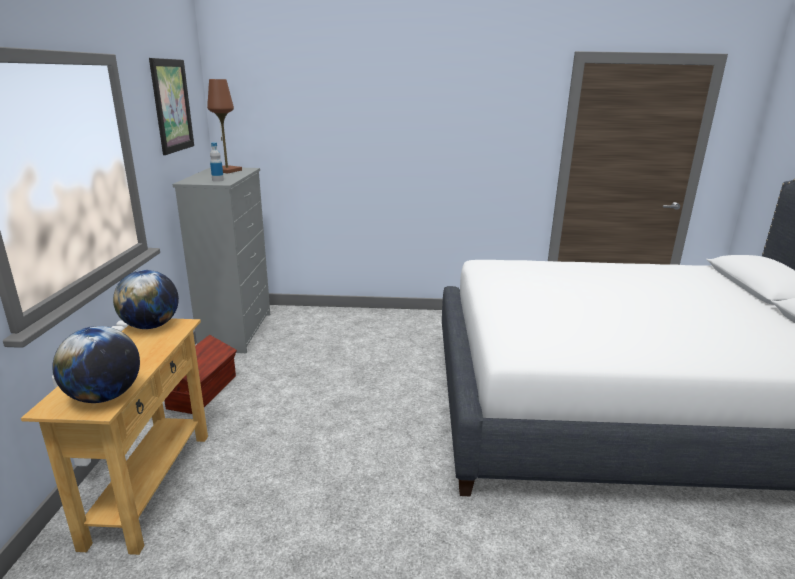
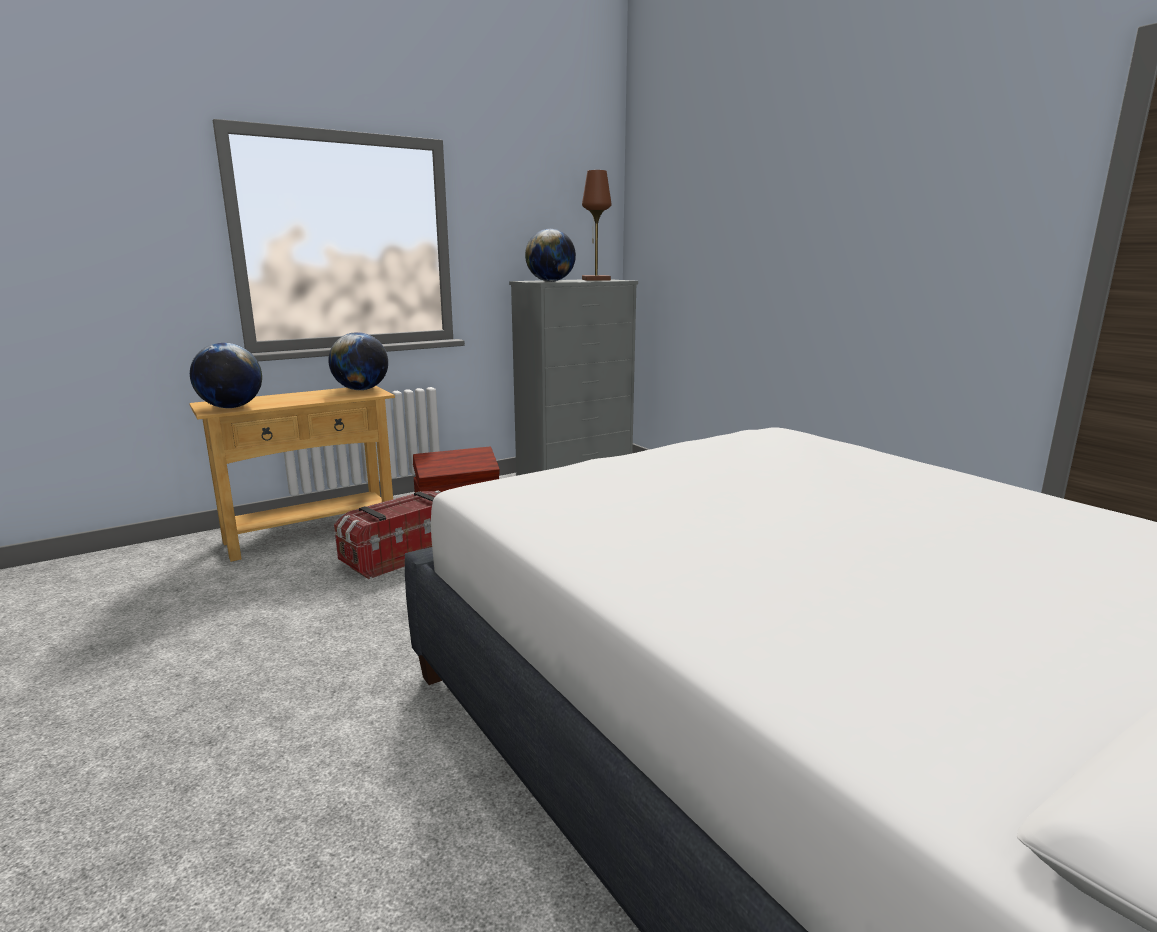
camera: 55 degrees right, 5 degrees down
picture [149,58,194,155] -> none
bottle [210,142,224,182] -> globe [525,229,576,282]
none -> storage box [334,490,441,579]

